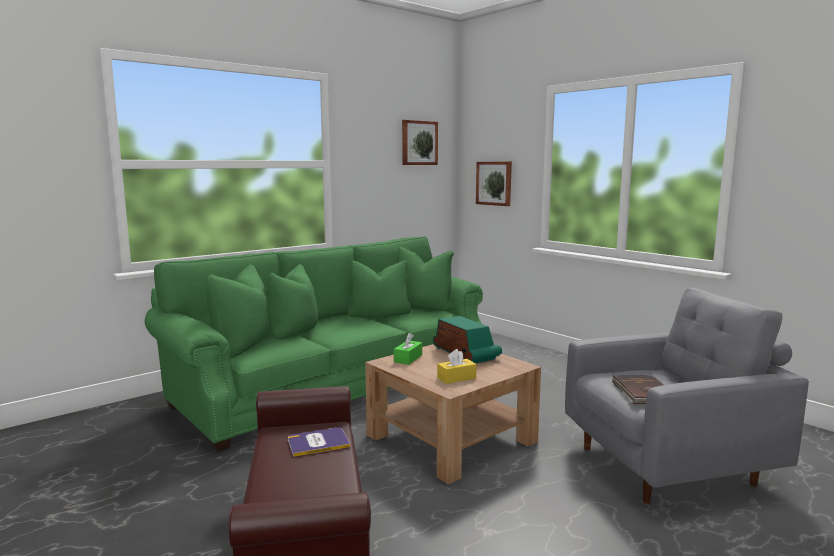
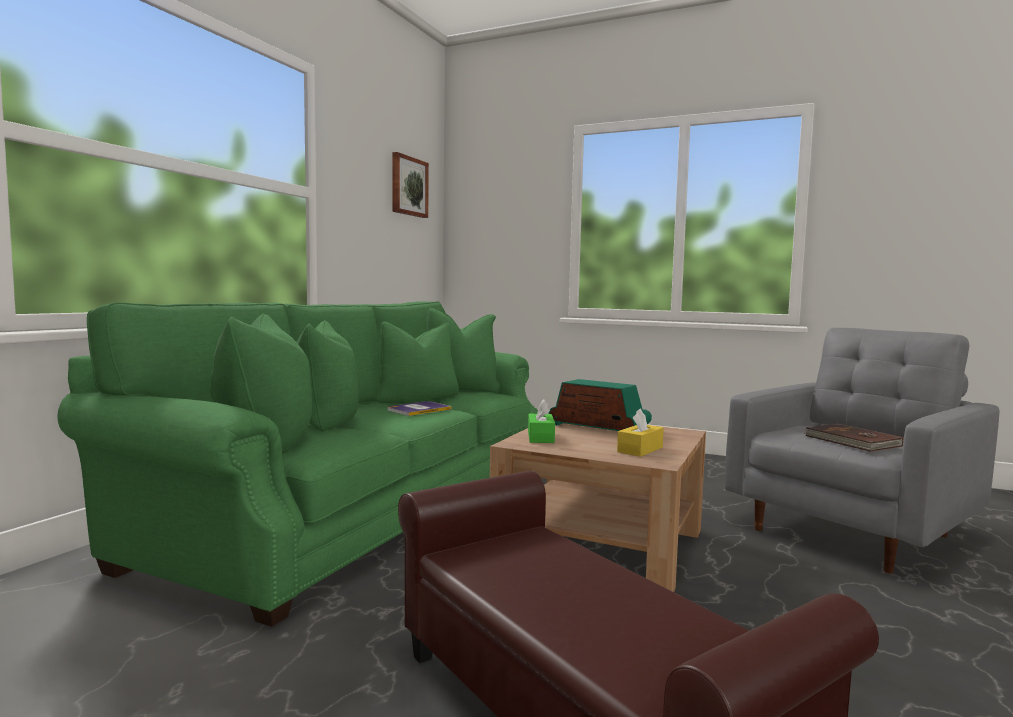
camera: 25 degrees left, 5 degrees down
book [288,427,350,457] -> book moved to [388,401,451,416]
picture [476,162,512,206] -> none

